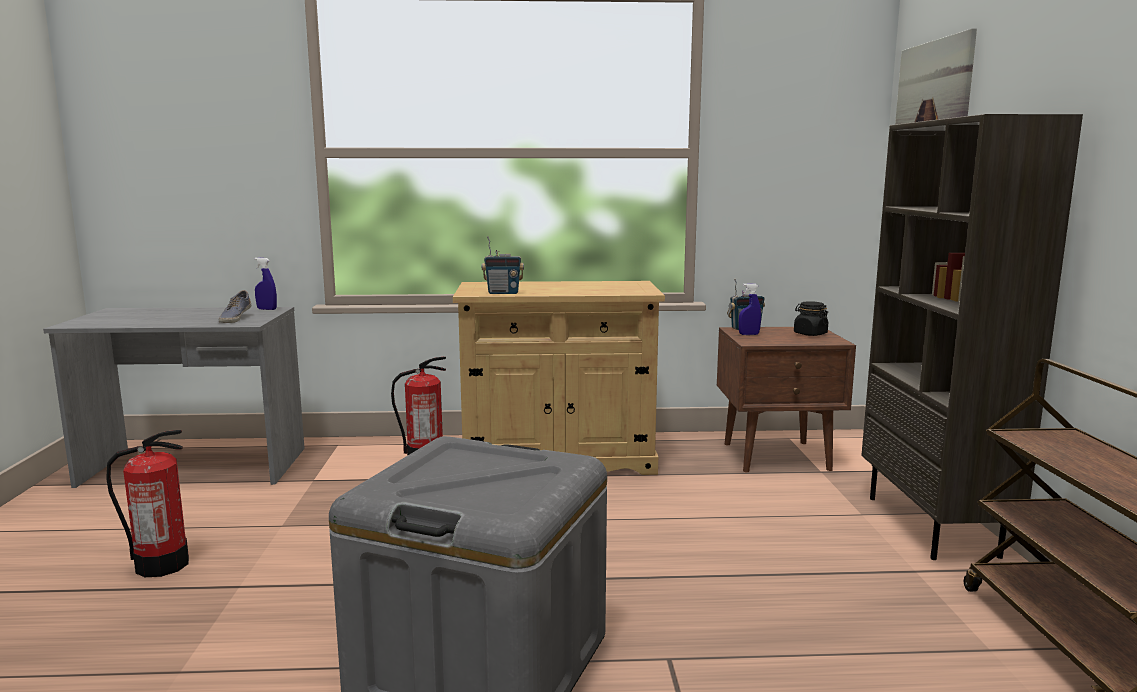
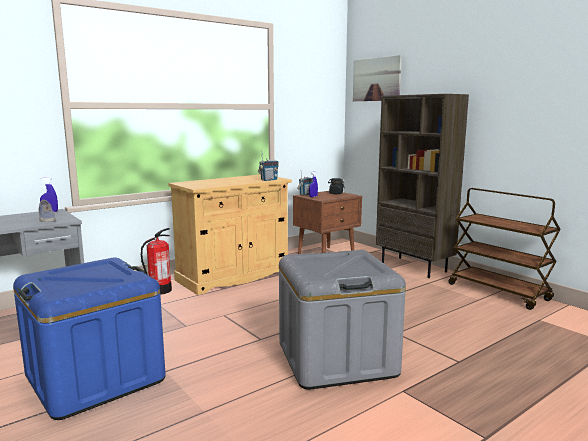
camera: 35 degrees left, 0 degrees up
fire extinguisher [106,430,189,577] -> blue storage box [13,257,165,420]
radio [482,236,524,294] -> radio moved to [258,151,279,181]

